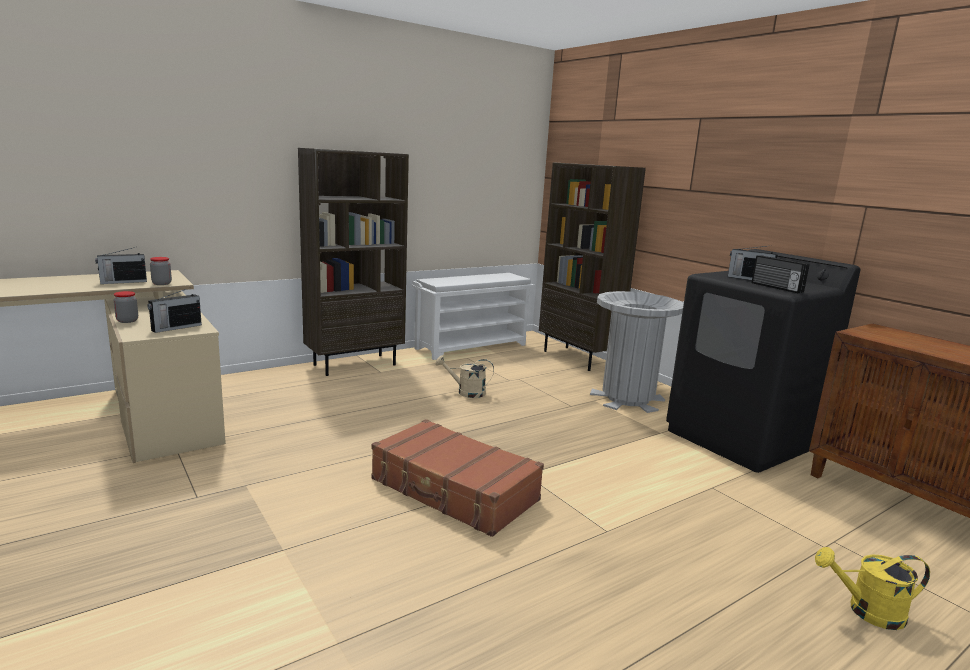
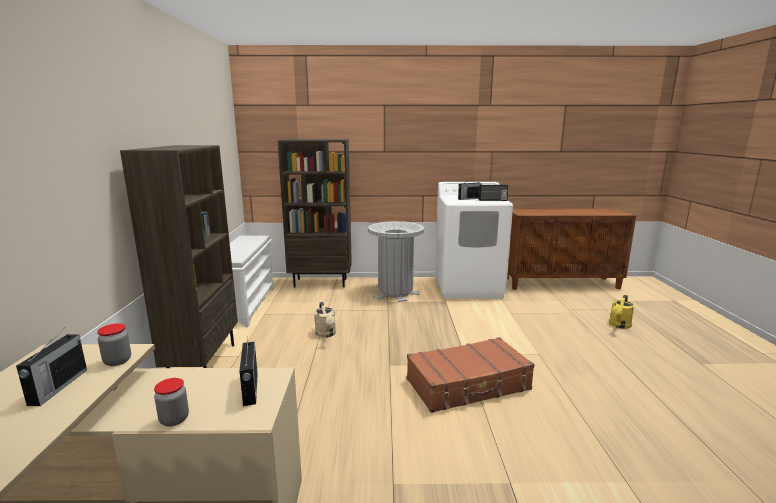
camera: 55 degrees left, 0 degrees up
beige watering can [435,355,494,398] -> beige watering can turned 60 degrees counterclockwise [314,302,336,338]
black washing machine [666,249,861,473] -> white washing machine [435,182,513,299]

